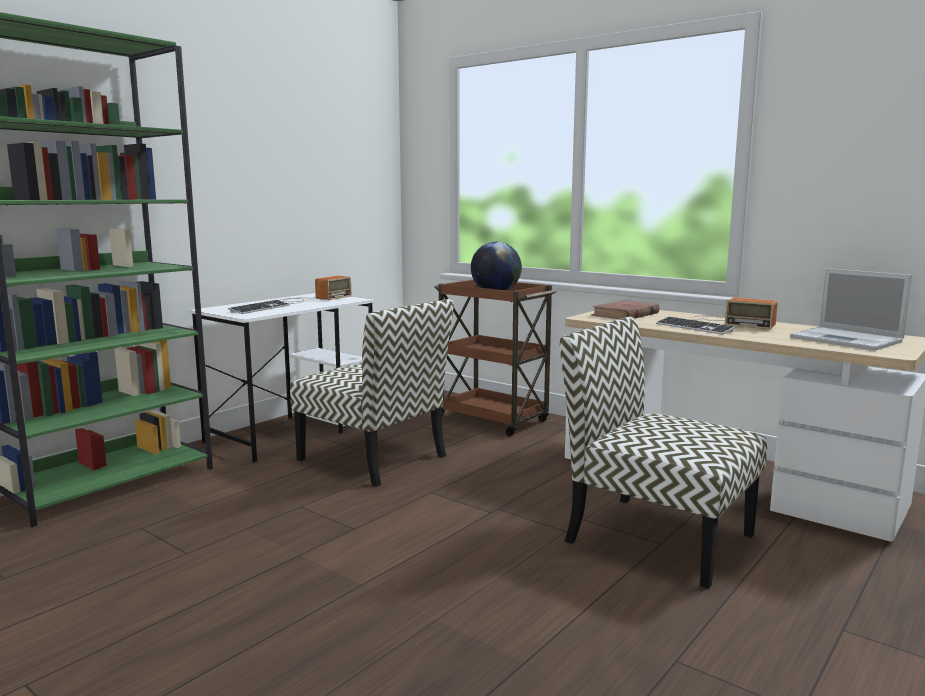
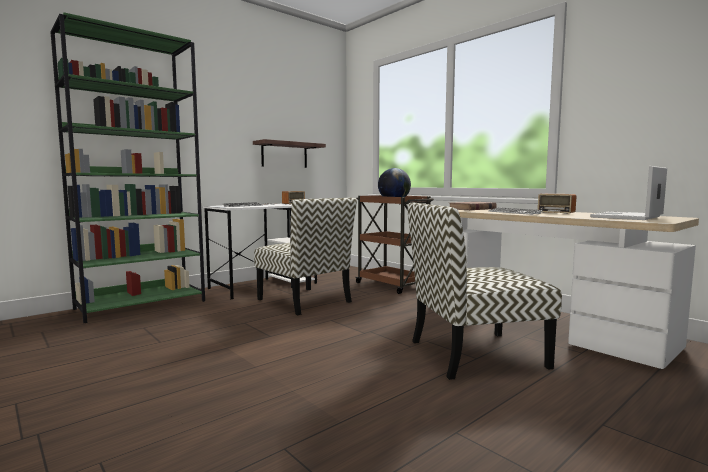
camera: 10 degrees right, 5 degrees down
chair [560,317,767,589] -> chair turned 60 degrees counterclockwise [407,202,562,380]
laptop [790,268,912,351] -> laptop turned 75 degrees clockwise [590,166,667,220]
none -> shelf [253,139,326,168]

